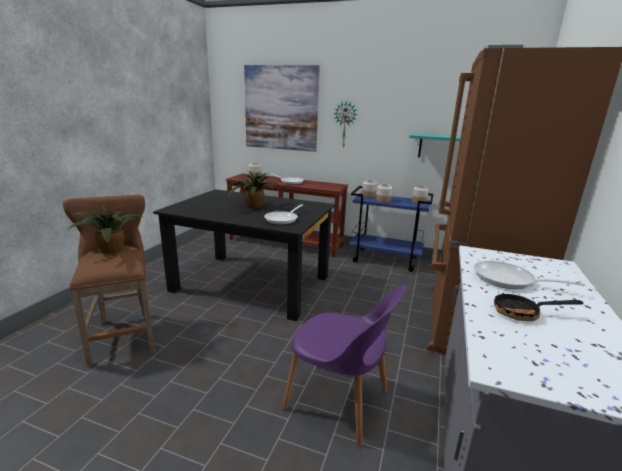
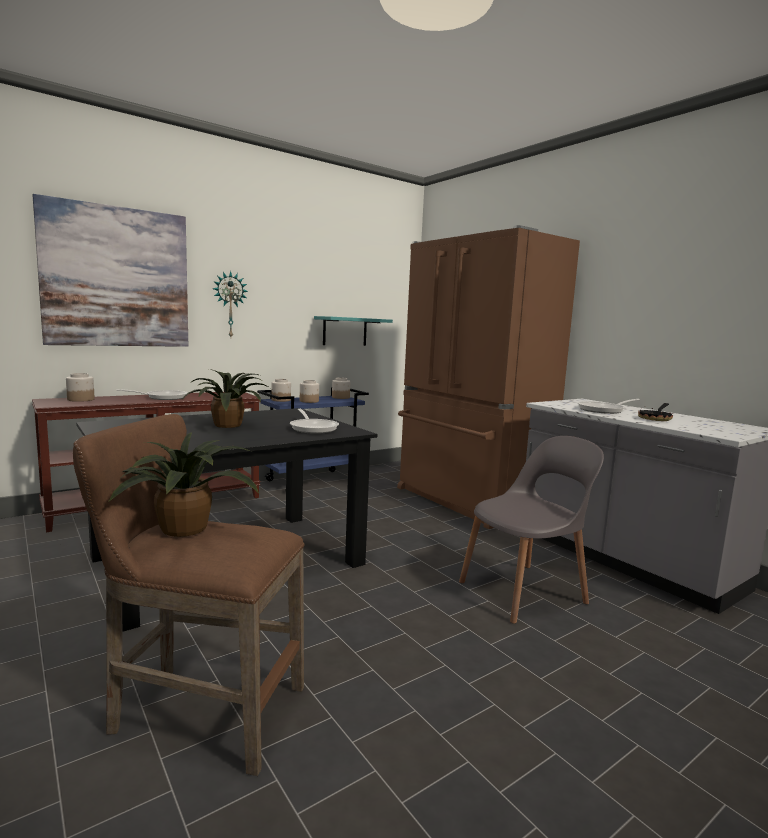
camera: 55 degrees left, 10 degrees down
purple chair [282,284,407,447] -> grey chair [459,436,604,624]

